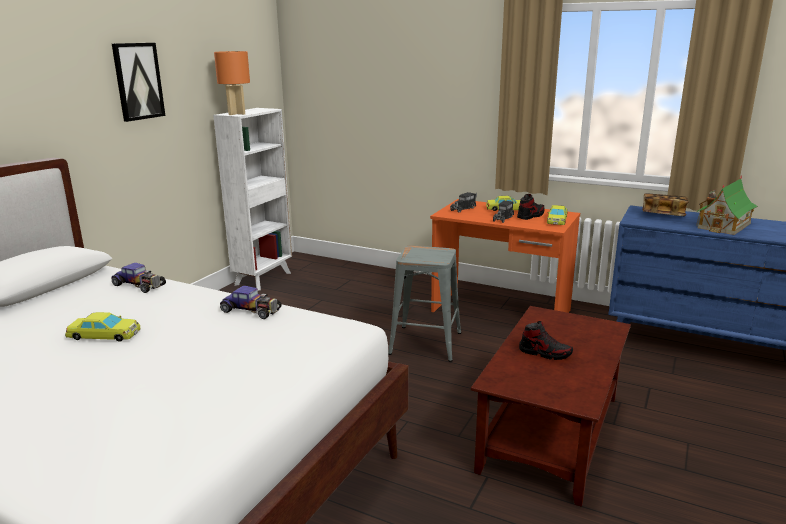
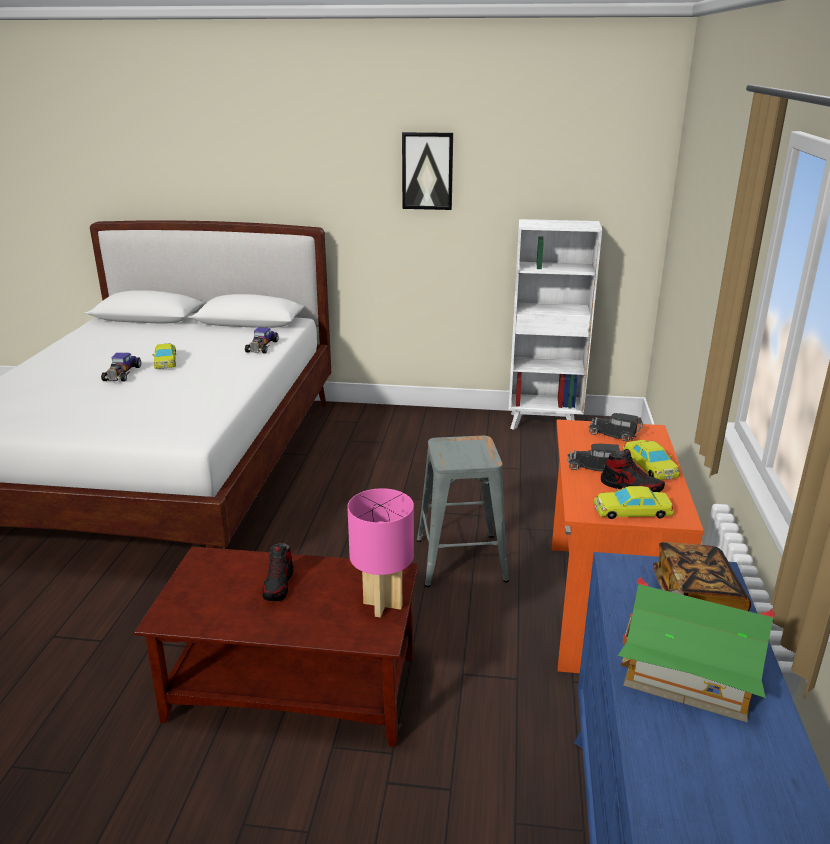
camera: 70 degrees right, 5 degrees up
orange table lamp [214,51,250,115] -> none
toy car [220,286,282,319] -> toy car moved to [101,353,141,381]
none -> pink table lamp [347,488,414,618]

